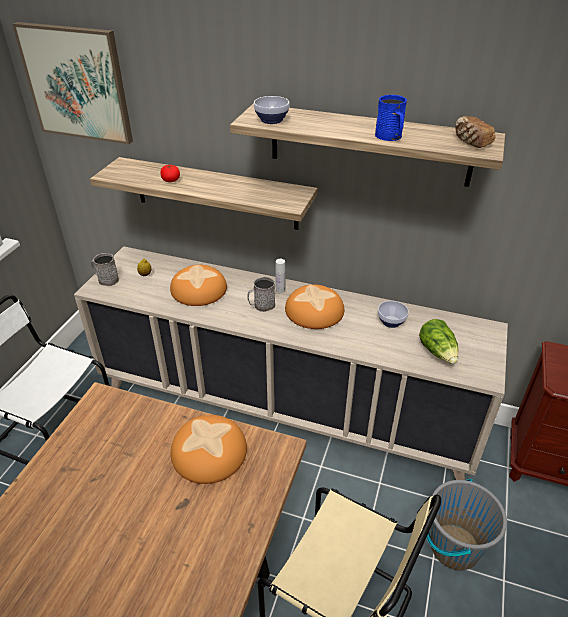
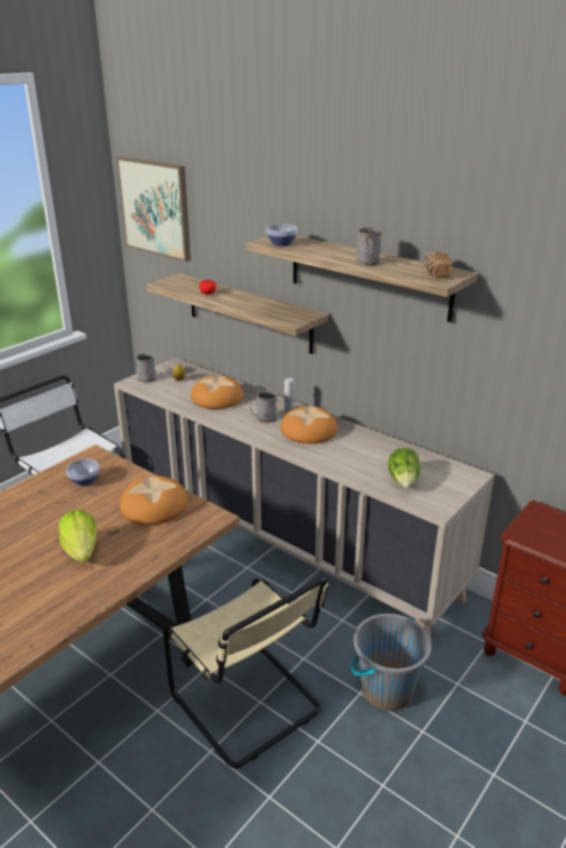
camera: 20 degrees right, 10 degrees down
blue mug [375,95,407,141] -> grey mug [356,227,382,266]
bowl [377,301,409,328] -> bowl moved to [66,459,99,486]
none -> lettuce [58,510,97,563]

